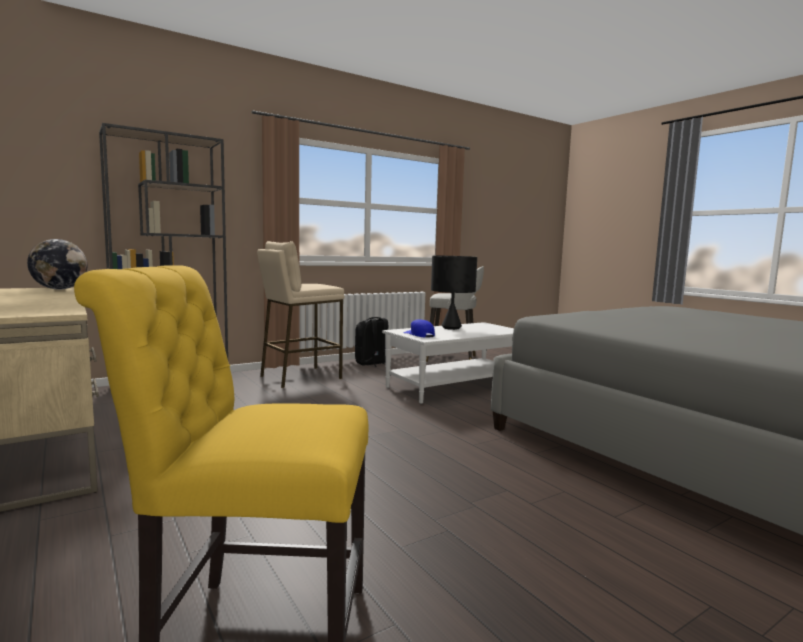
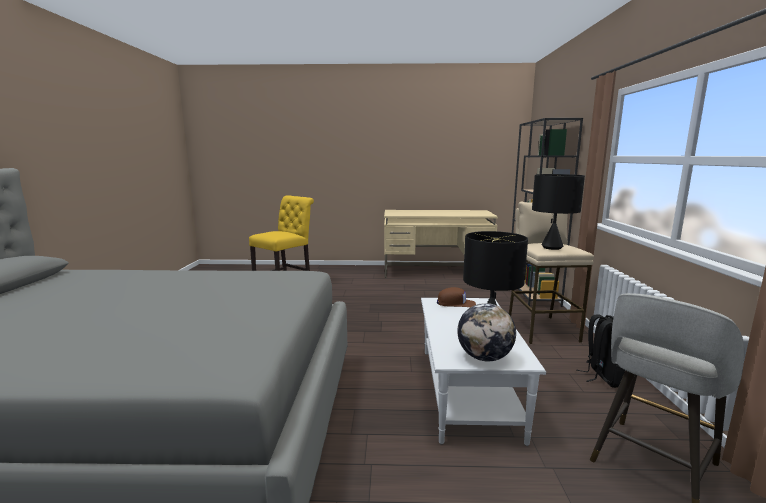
camera: 125 degrees right, 5 degrees up
globe [27,239,87,289] -> globe moved to [457,303,516,361]
blue cap [403,319,435,338] -> brown cap [437,287,476,307]
none -> black table lamp [532,174,585,250]

